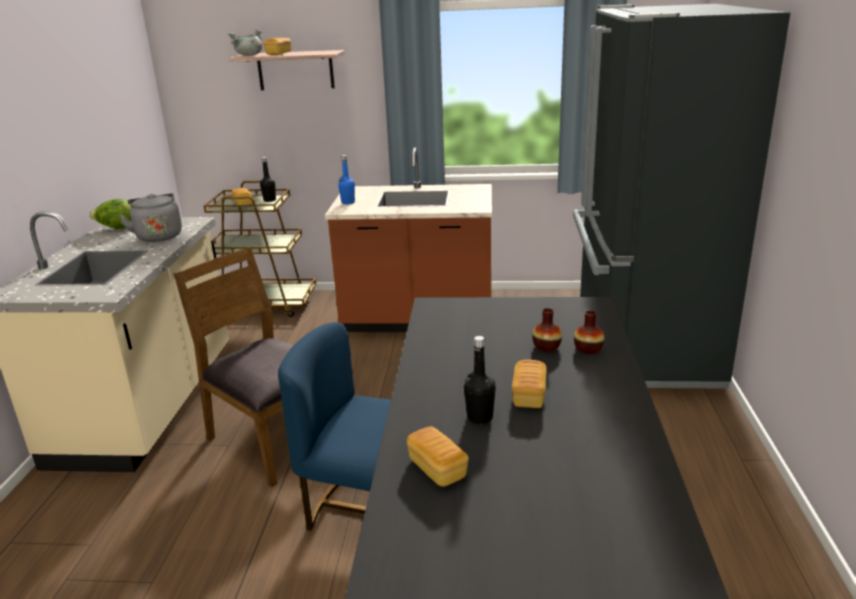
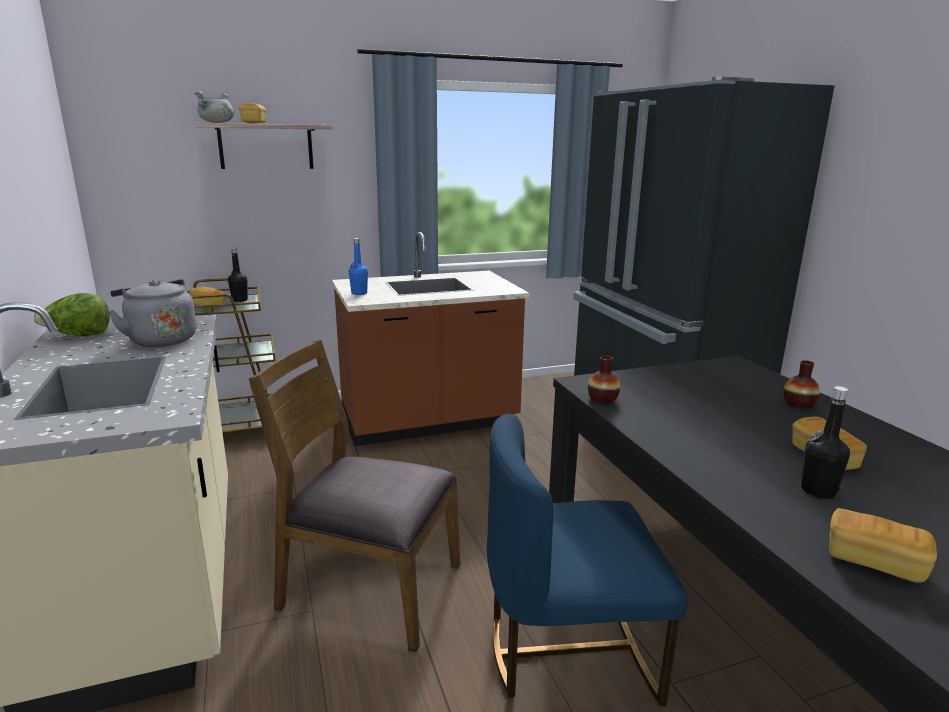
camera: 25 degrees left, 5 degrees down
vase [532,308,562,352] -> vase moved to [588,356,620,403]

